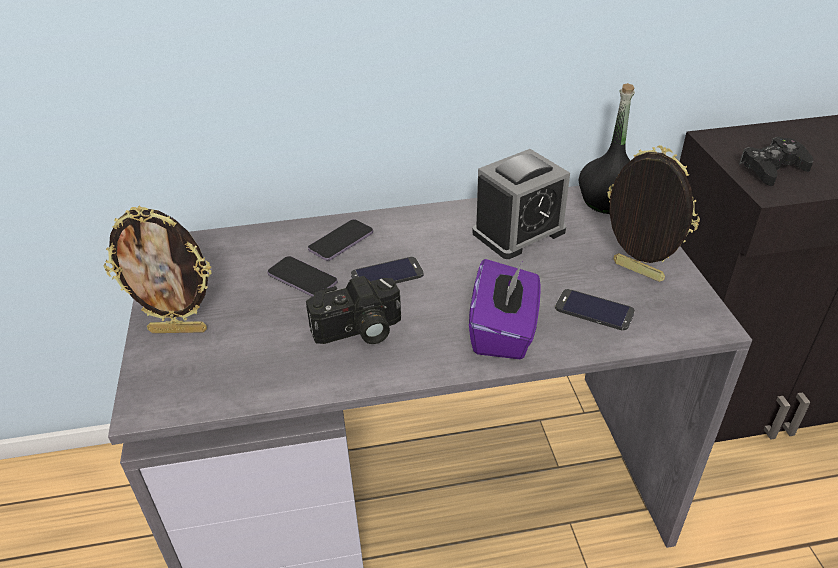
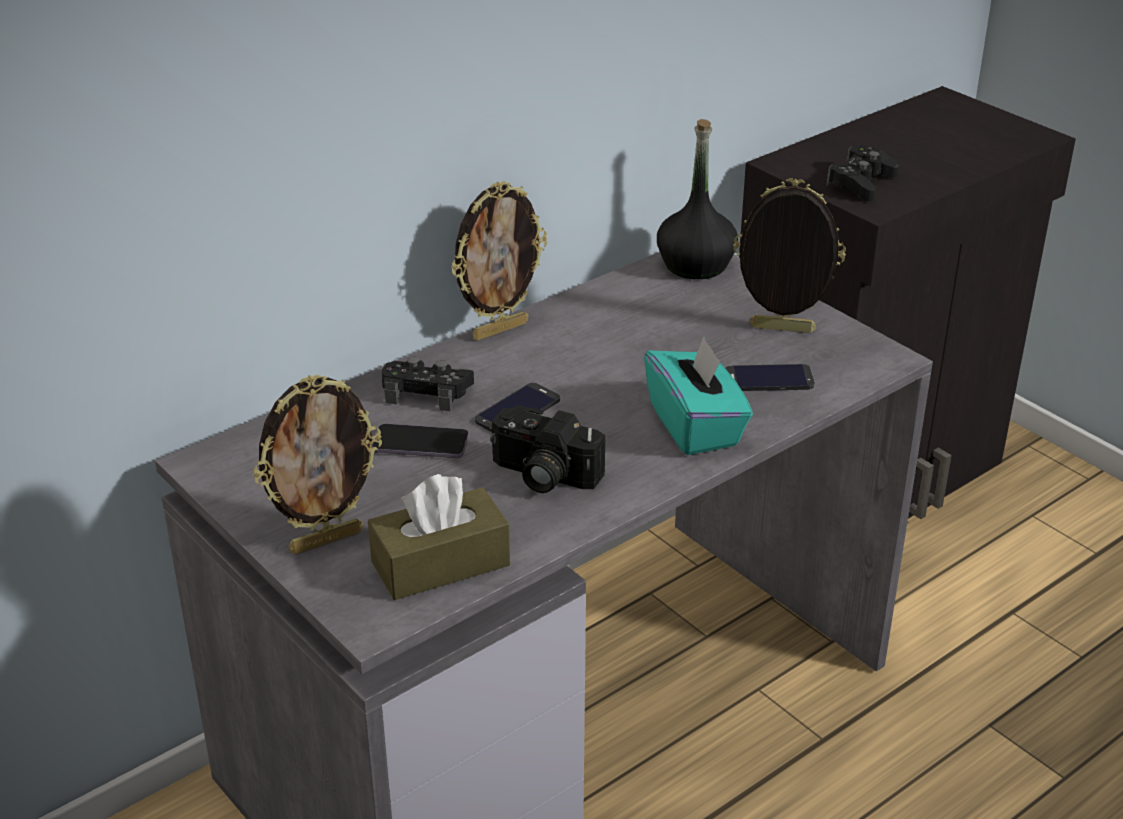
camera: 30 degrees left, 5 degrees down
camera [306,276,401,344] -> camera turned 75 degrees clockwise [490,405,605,493]
phone [308,219,373,261] -> black game controller [382,357,474,411]
purple tissue box [469,259,541,359] -> turquoise tissue box [644,337,753,455]
alarm clock [473,149,570,259] -> none
none -> brown tissue box [368,474,510,600]
none -> picture frame [451,181,547,341]

